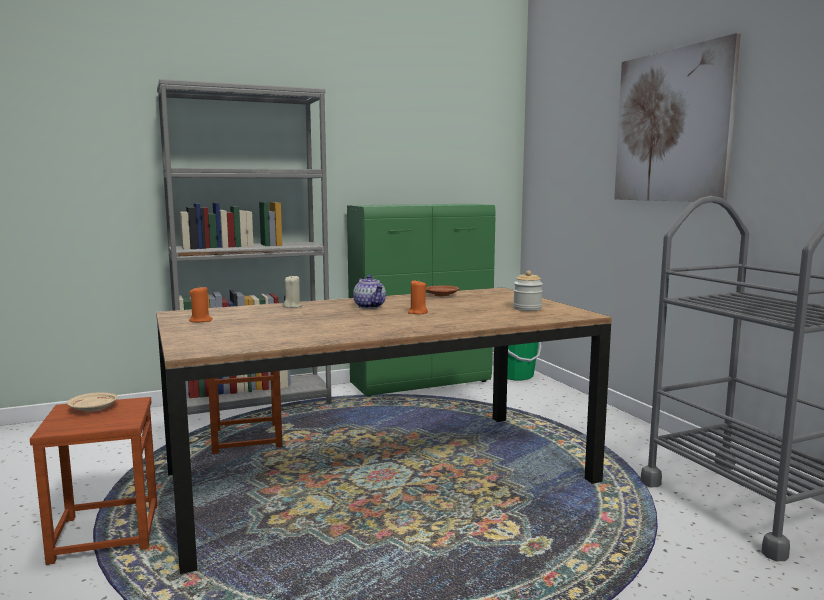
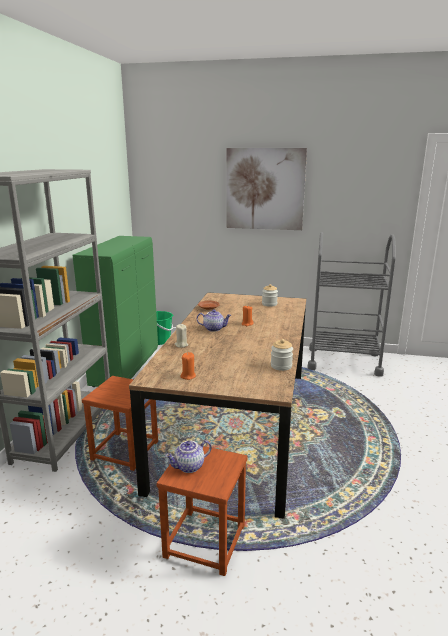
camera: 55 degrees left, 10 degrees up
beige plate [67,393,118,412] -> teapot [165,440,212,473]
none -> jar [271,339,293,371]

